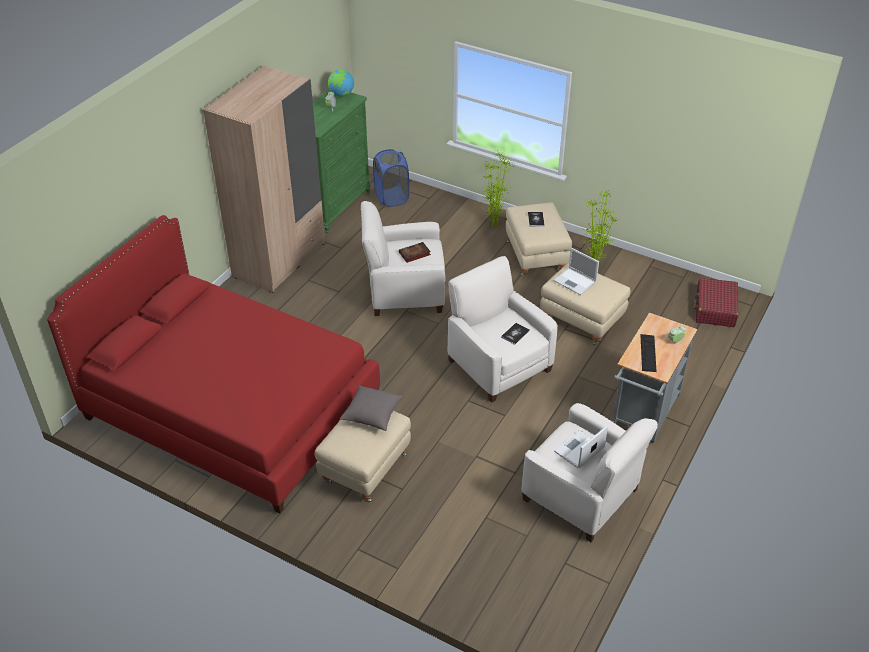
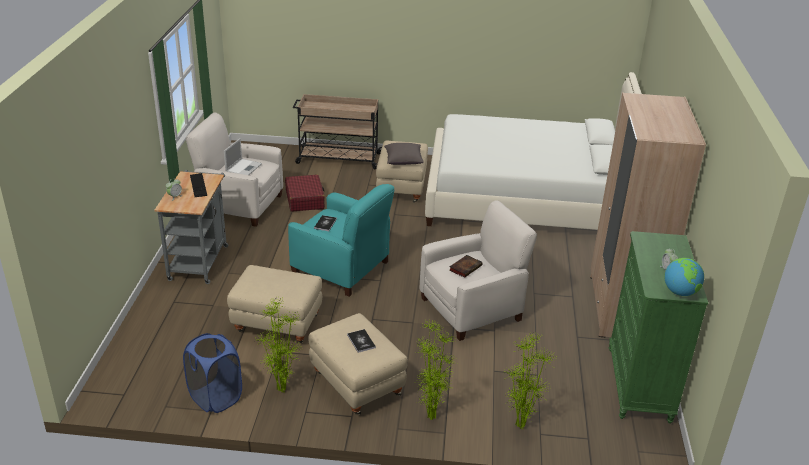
camera: 155 degrees right, 10 degrees down
red bed [47,215,380,513] -> white bed [425,72,642,230]
blue laundry basket [373,149,409,207] -> blue laundry basket moved to [183,333,242,413]
white armchair [448,256,558,402] -> turquoise armchair [288,184,394,297]
laptop [553,248,599,295] -> none
red suitcase [693,278,739,327] -> red suitcase moved to [285,174,325,212]
none -> beige cart [293,94,382,170]
none -> potted plant [504,333,557,429]

